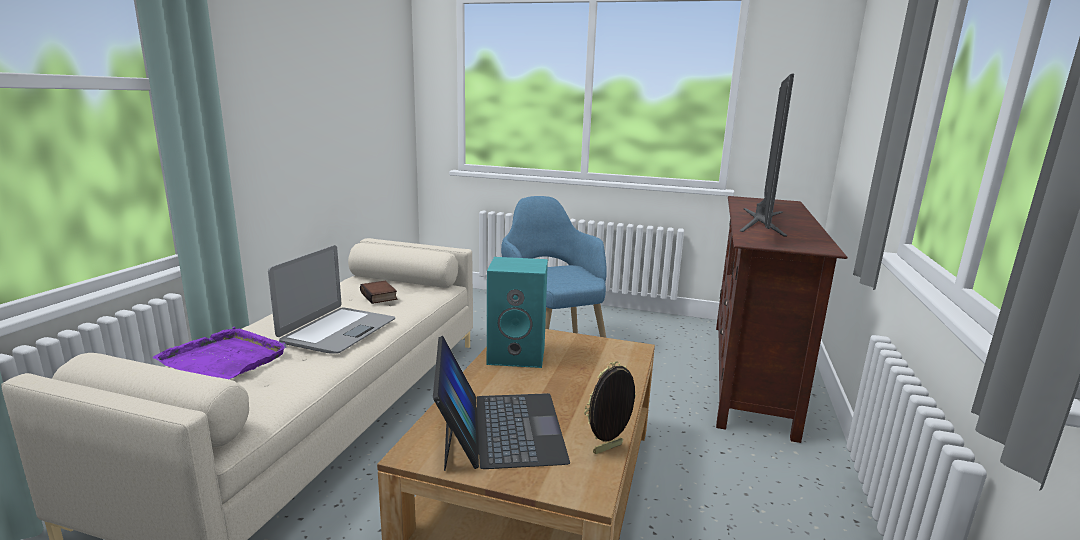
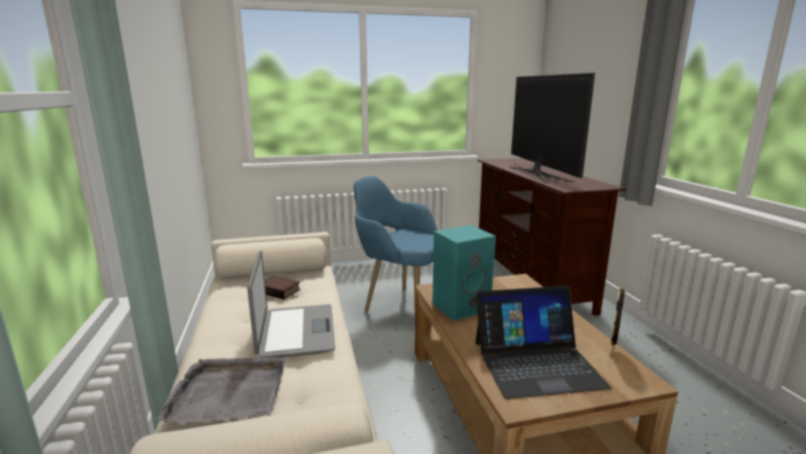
camera: 30 degrees left, 0 degrees up
purple tray [153,327,286,379] -> grey tray [158,357,285,424]
laptop [433,336,570,471] -> laptop turned 120 degrees clockwise [475,286,611,399]

